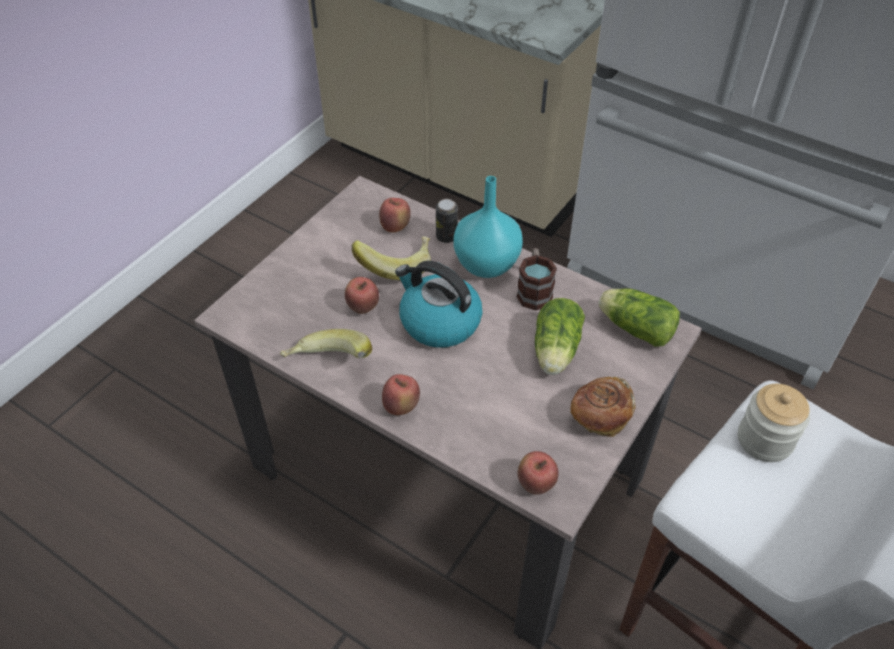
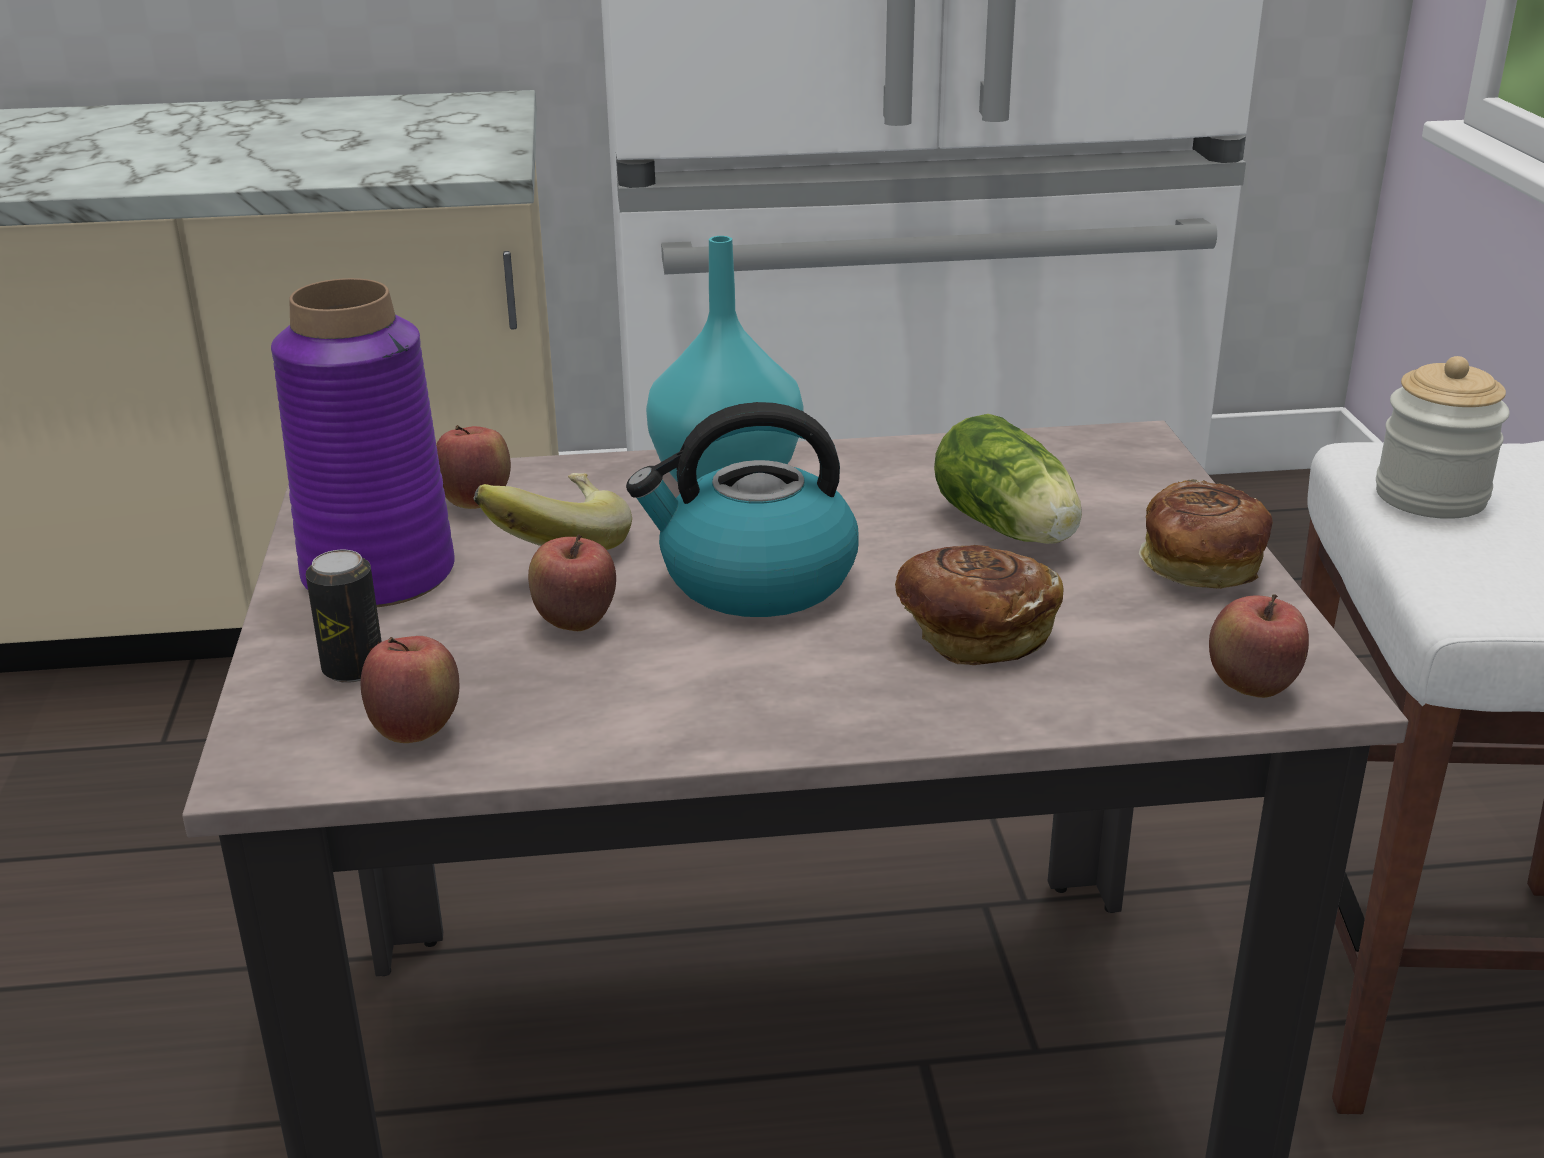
camera: 40 degrees left, 20 degrees down
banana [280,329,372,358] -> none
apple [382,374,420,415] -> apple moved to [360,636,459,743]
can [436,199,458,243] -> can moved to [306,550,382,683]
mug [517,248,557,310] -> none
lettuce [598,288,680,347] -> none
none -> purple vase [271,278,455,607]
none -> bread [895,545,1063,665]

